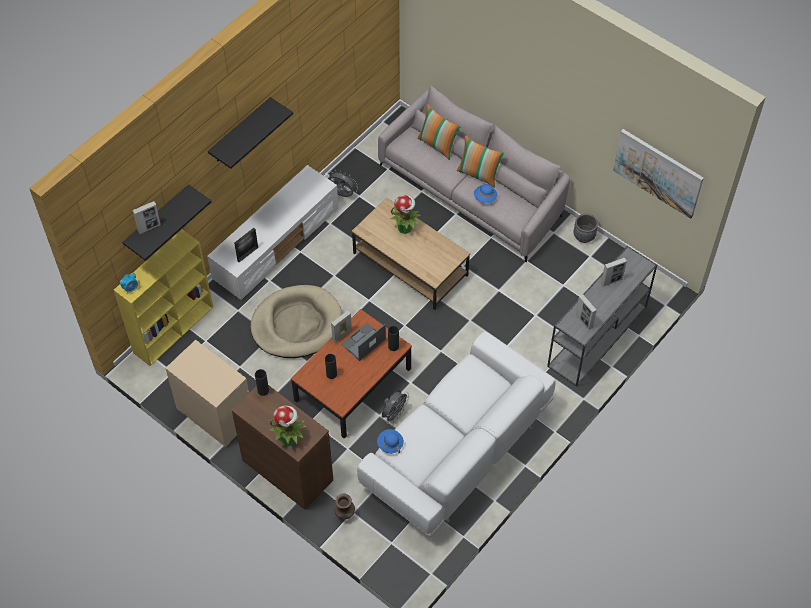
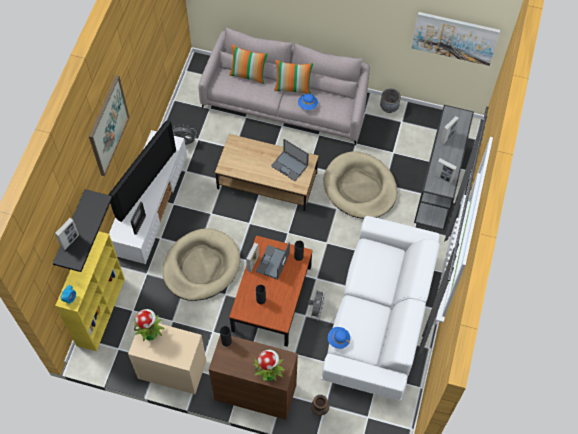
camera: 25 degrees left, 5 degrees up
black shelf [208,97,293,169] -> picture [89,75,130,176]
potted plant [390,195,421,234] -> potted plant moved to [134,309,164,341]
none -> television [108,121,176,222]
none -> laptop [271,139,309,181]
none -> beige dog bed [323,151,398,219]

